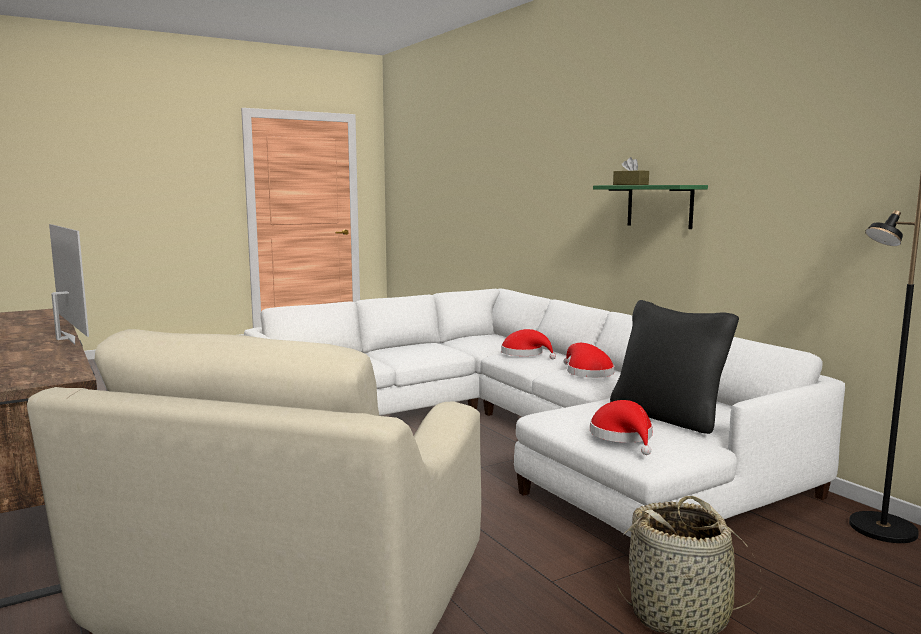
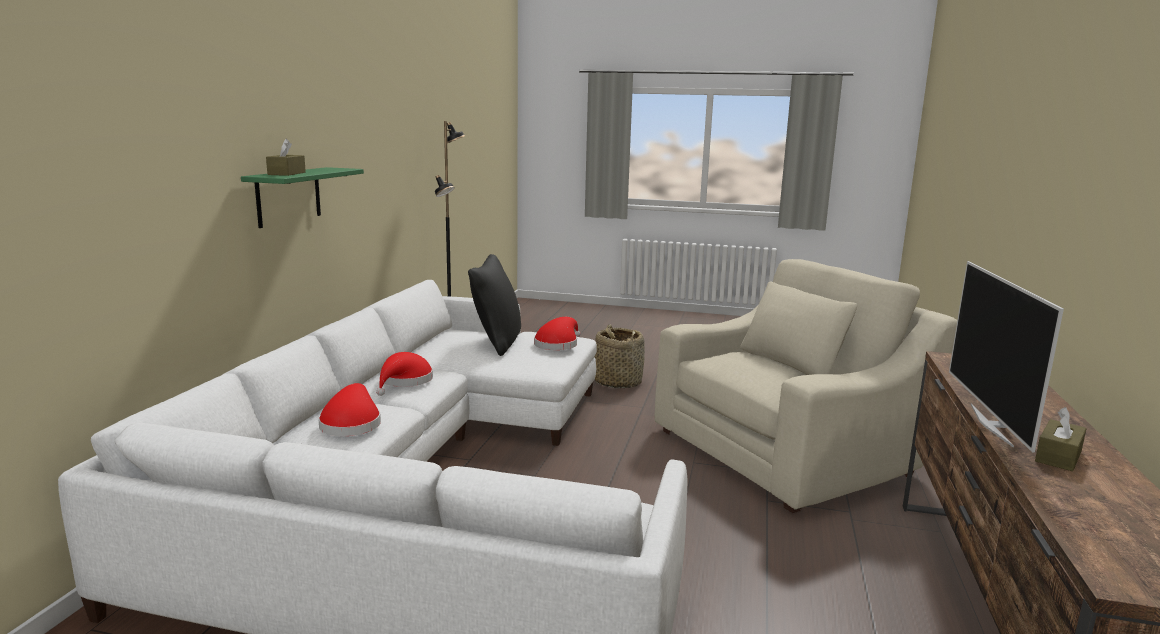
camera: 135 degrees left, 5 degrees up
none -> brown tissue box [1035,407,1087,471]

